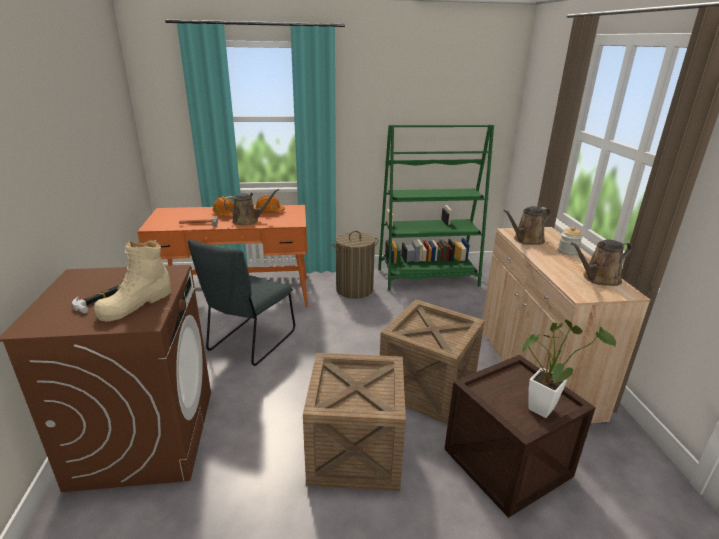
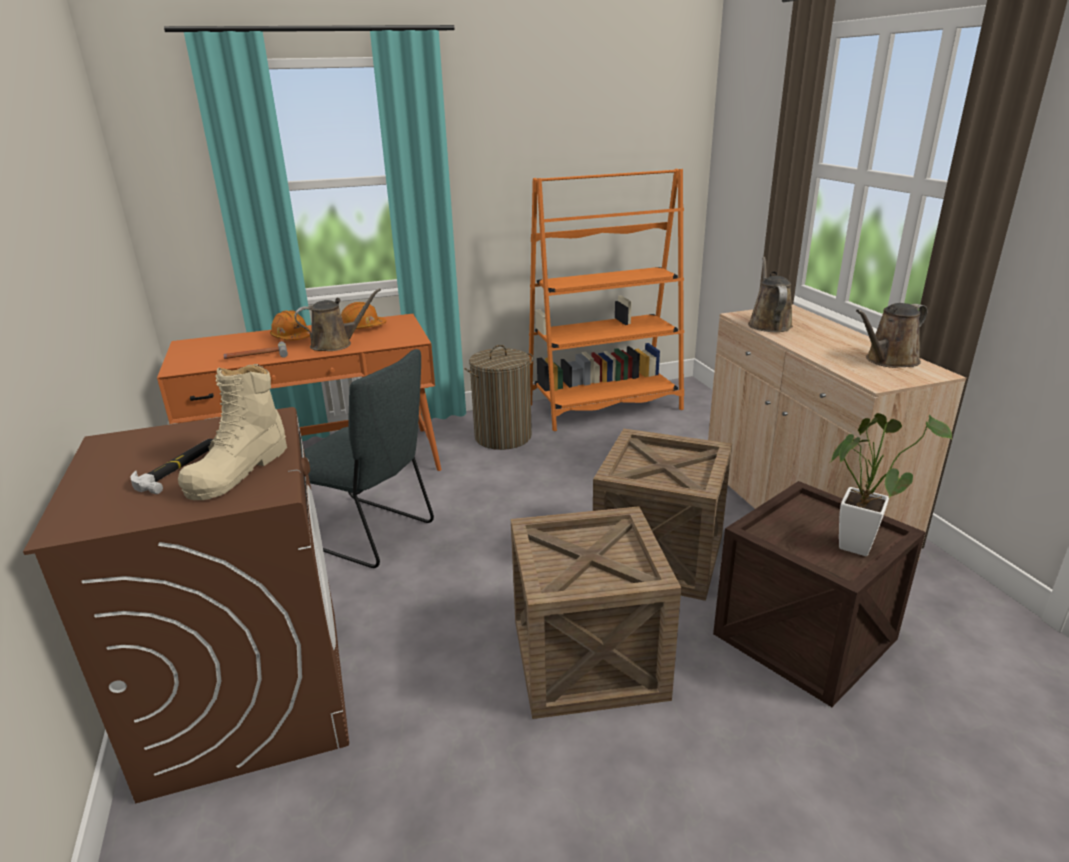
camera: 10 degrees left, 0 degrees up
grey chair [188,240,295,366] -> grey chair turned 75 degrees counterclockwise [304,349,434,568]
green bookcase [378,125,494,290] -> orange bookcase [529,169,684,431]
brown watering can [503,206,551,245] -> brown watering can turned 135 degrees clockwise [748,257,793,332]
jar [558,227,583,256] -> none

